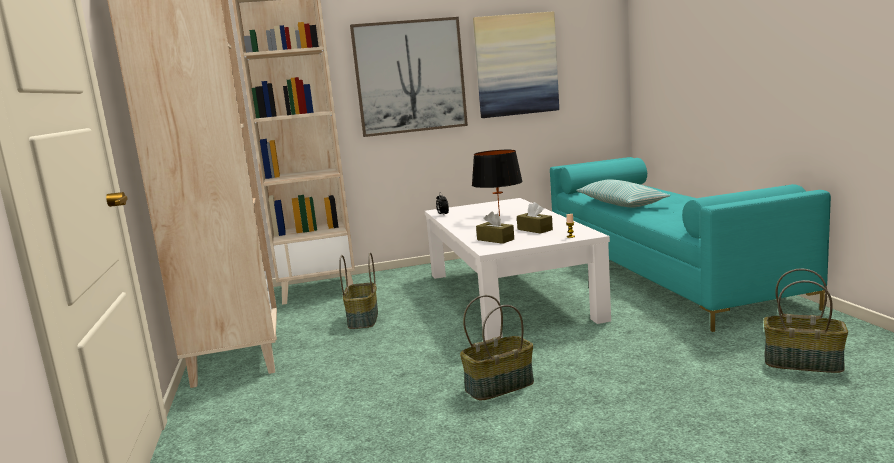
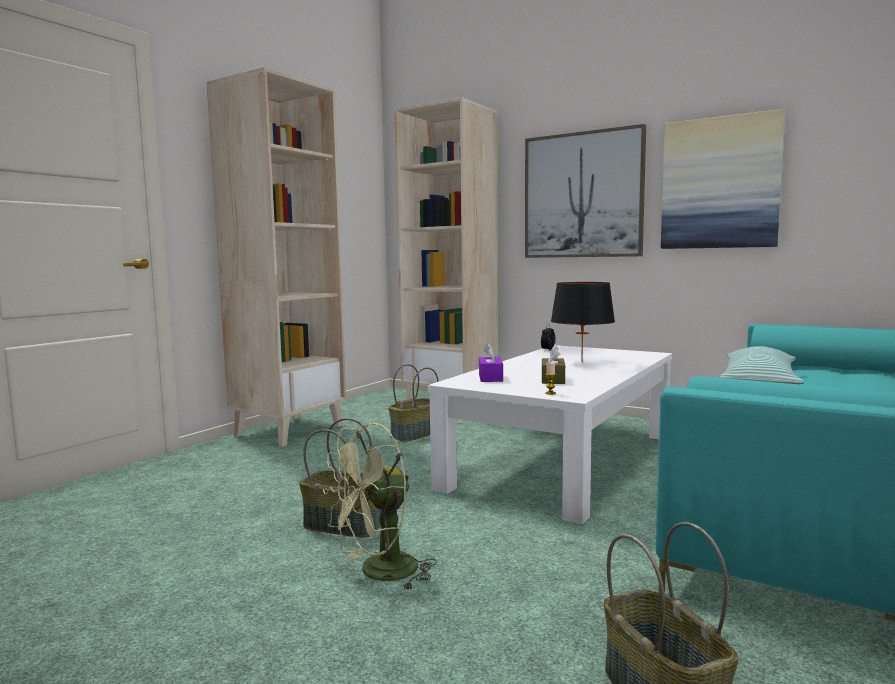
camera: 45 degrees right, 5 degrees down
brown tissue box [476,211,514,244] -> purple tissue box [479,343,503,382]
none -> green fan [323,423,437,591]

